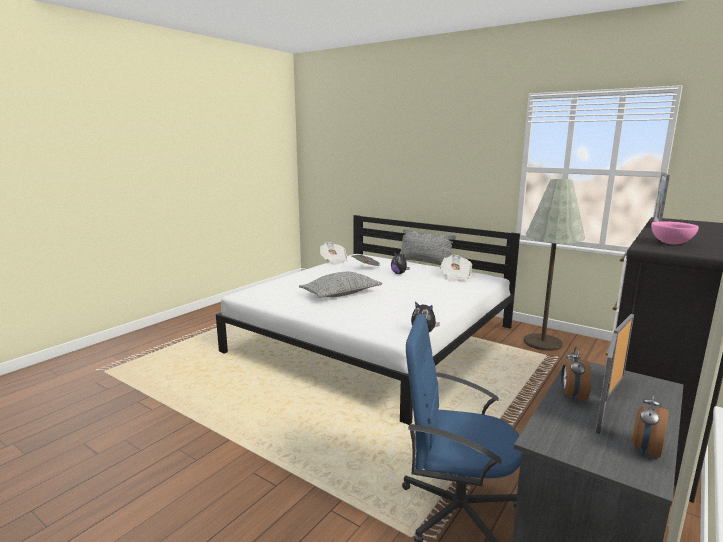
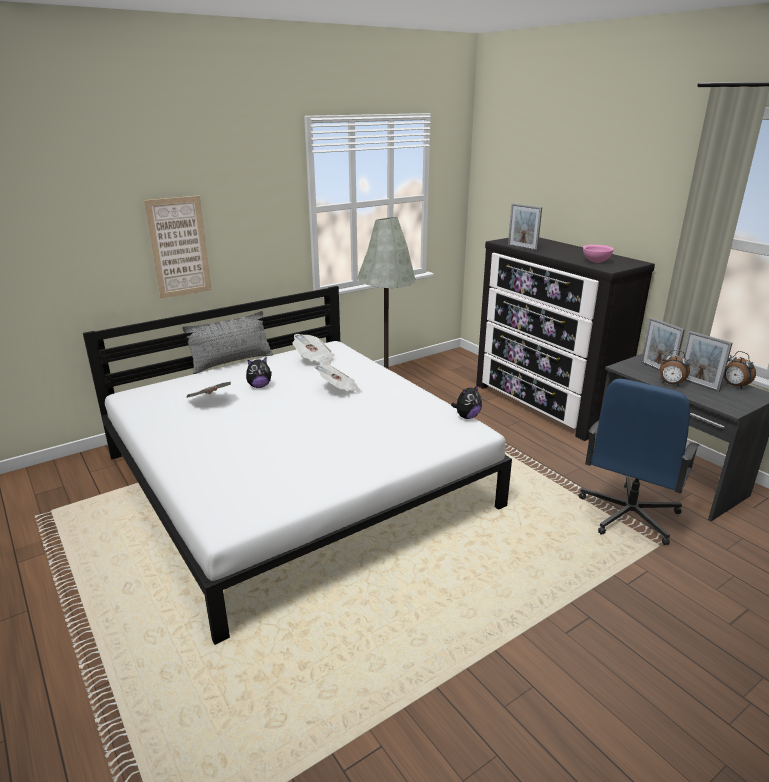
camera: 70 degrees left, 10 degrees up
grey pillow [299,272,382,298] -> none
newspaper [320,242,348,265] -> newspaper moved to [314,364,362,393]
none -> picture [144,196,211,299]

